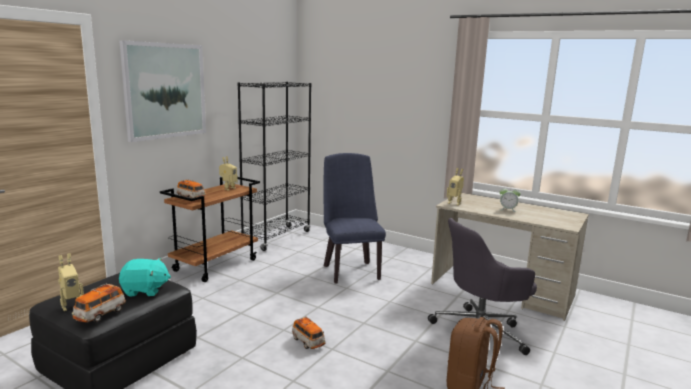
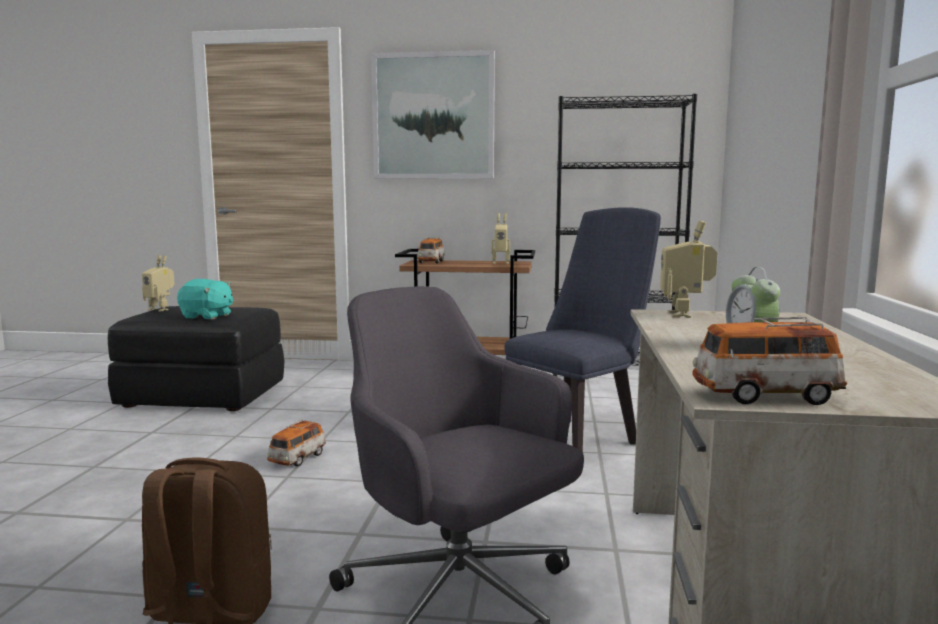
camera: 65 degrees right, 5 degrees down
toy car [72,283,126,323] -> toy car moved to [692,317,847,405]
turquoise plush toy [119,258,171,297] -> turquoise plush toy turned 45 degrees counterclockwise [177,279,233,319]

